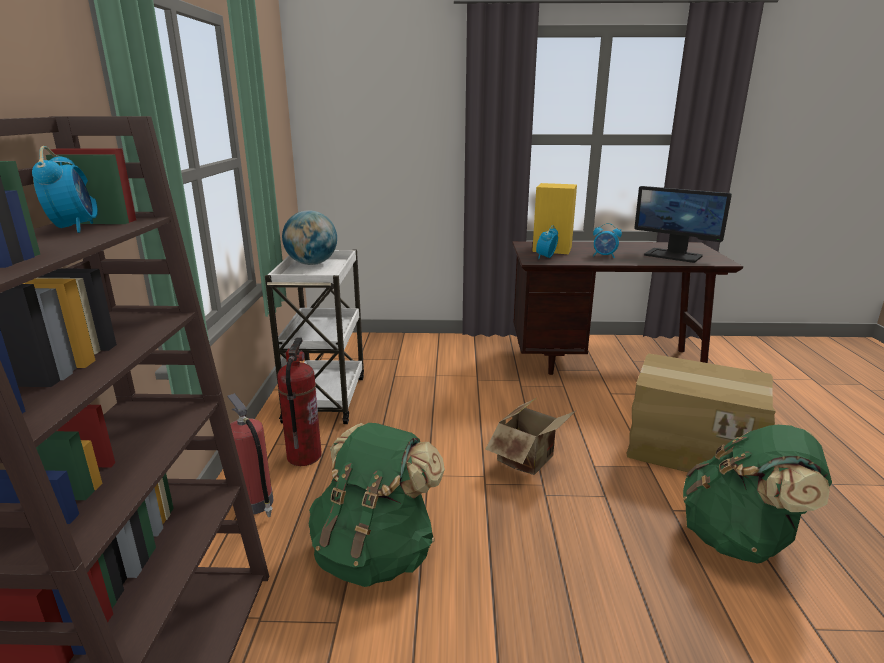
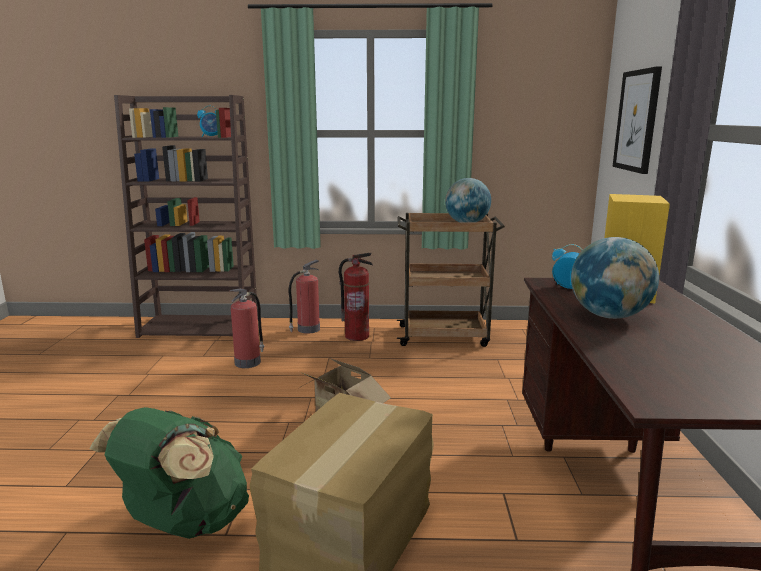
camera: 90 degrees right, 5 degrees down
white cart [265,250,364,424] -> brown cart [397,213,505,347]
green backpack [309,423,445,587] -> fire extinguisher [229,289,264,368]
alarm clock [593,223,622,258] -> globe [571,237,659,319]
monitor [634,186,732,263] -> none
none -> picture [612,66,662,174]

